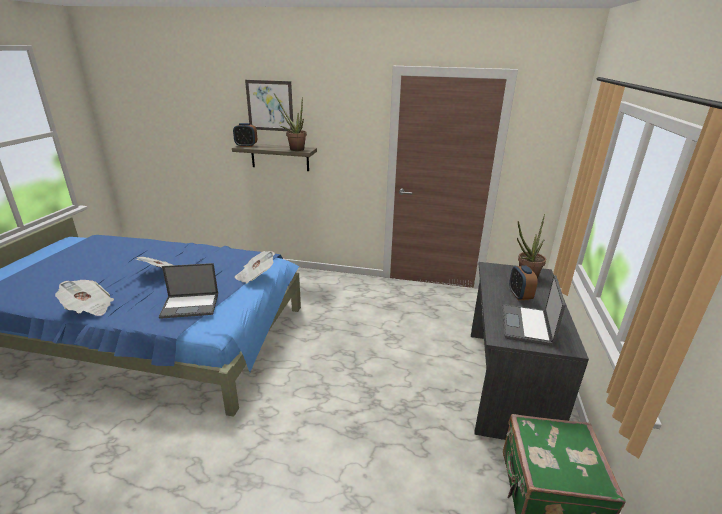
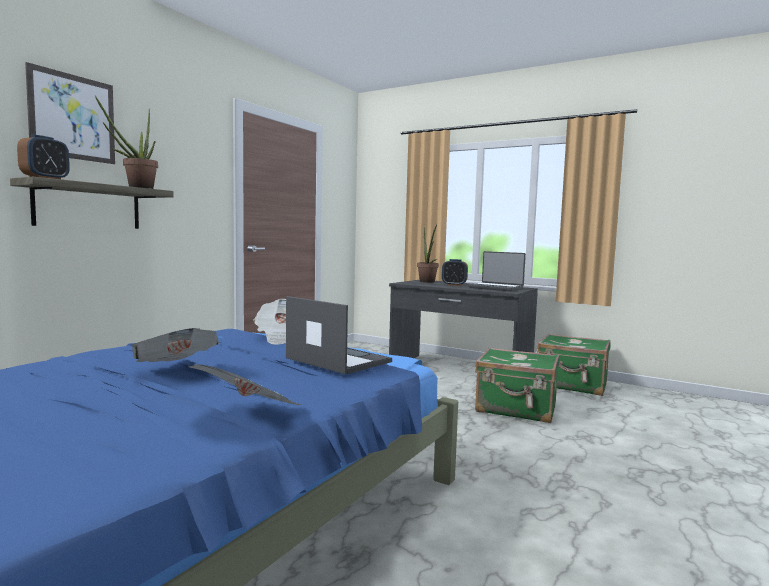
camera: 70 degrees left, 20 degrees down
laptop [159,263,218,319] -> laptop turned 60 degrees counterclockwise [286,296,392,374]
none -> green suitcase [475,347,560,423]

